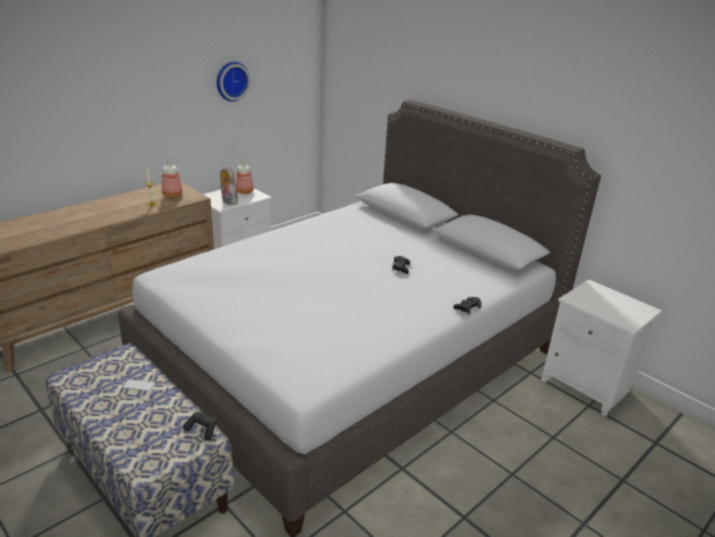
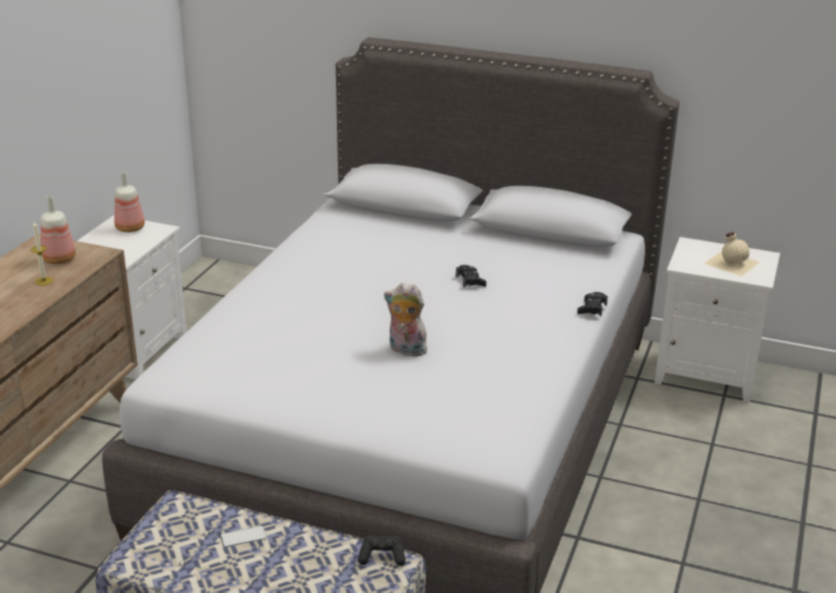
camera: 25 degrees left, 0 degrees up
wall clock [217,62,251,102] -> none
plush toy [220,165,238,205] -> plush toy moved to [384,283,427,357]
none -> beige bottle [704,232,760,276]

